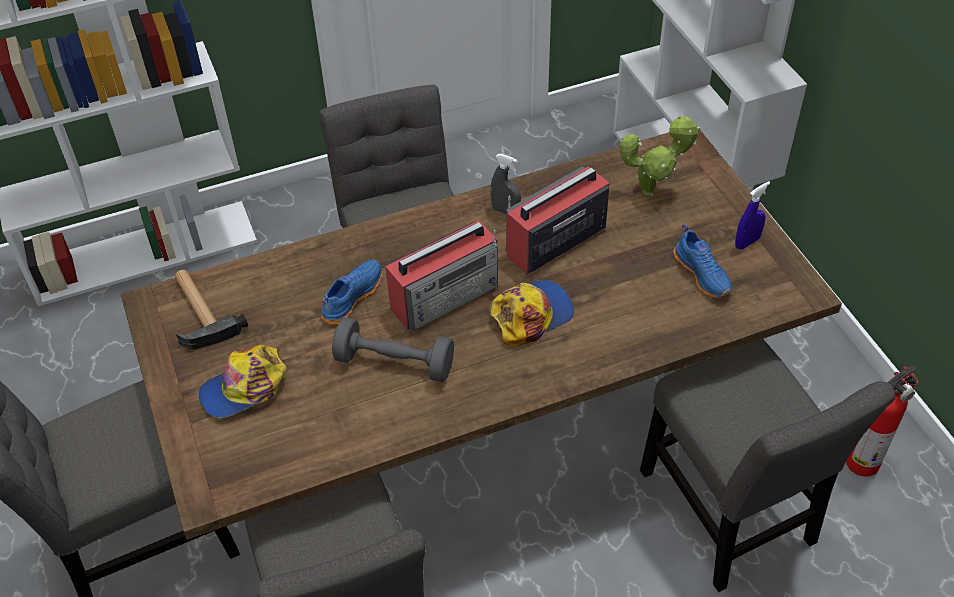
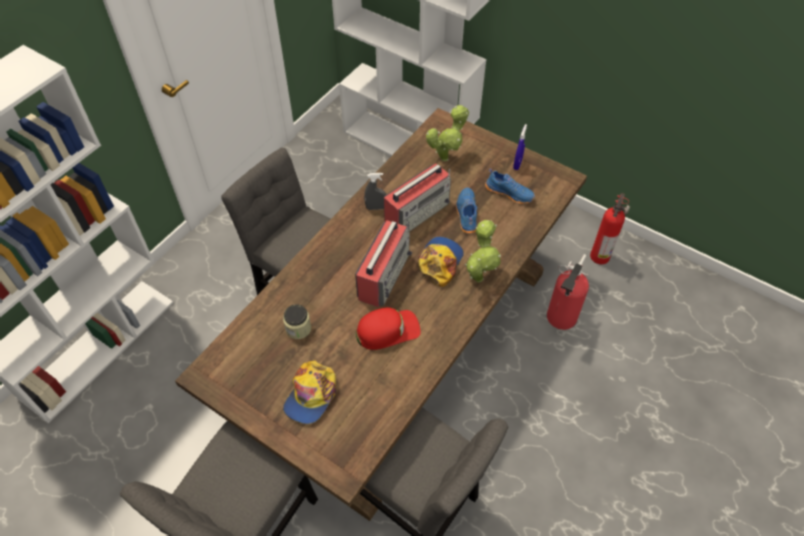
camera: 35 degrees left, 5 degrees up
hammer [175,270,248,349] -> none
blue shoe [322,260,382,325] -> blue shoe moved to [456,187,477,233]
grey dumbbell [332,317,454,382] -> red cap [356,307,421,350]
radio [506,166,610,274] -> radio turned 150 degrees counterclockwise [384,163,451,231]
grey chair [640,339,895,592] -> fire extinguisher [547,254,589,330]
none -> jar [283,304,311,339]
none -> potted plant [465,220,501,283]

